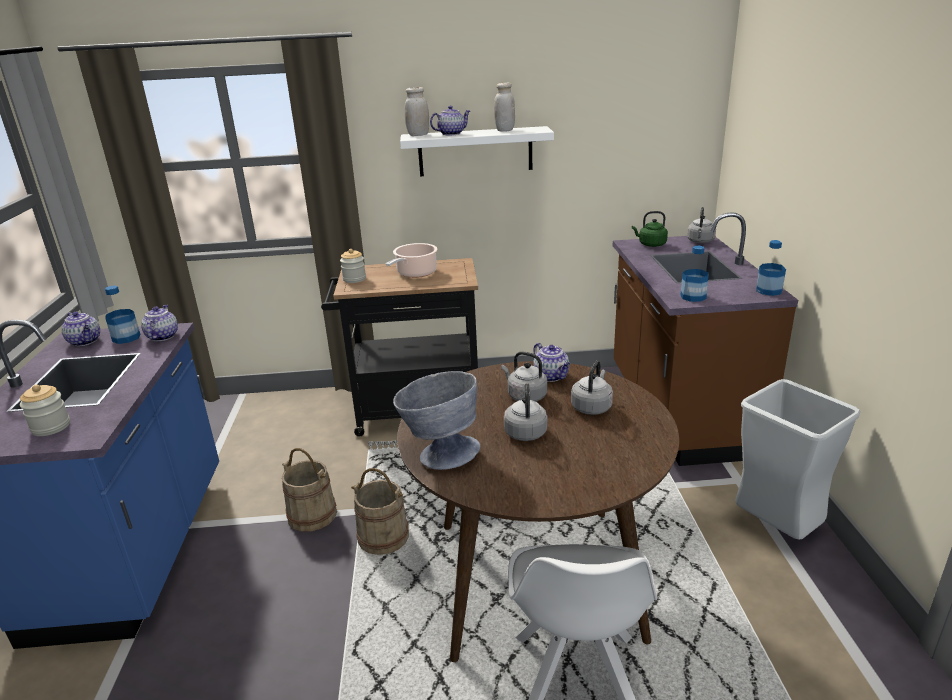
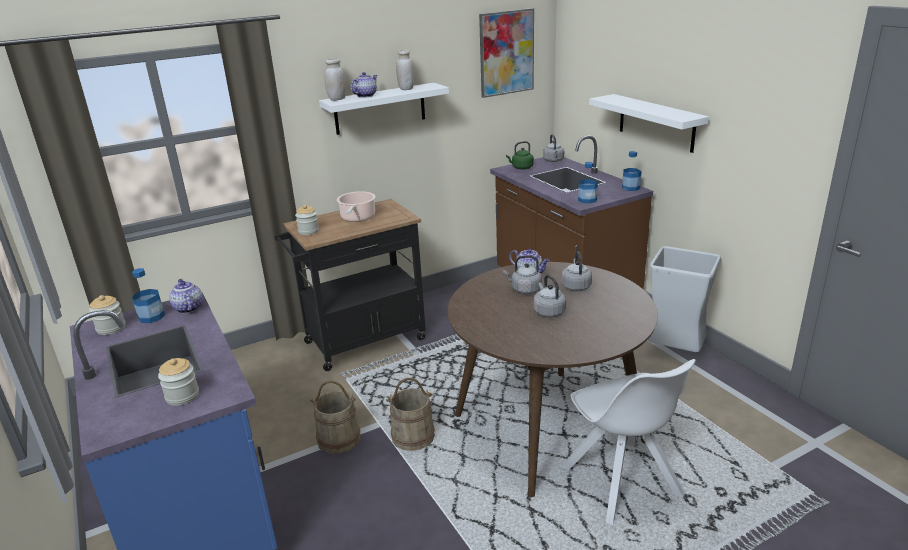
camera: 25 degrees left, 0 degrees up
teapot [61,312,100,346] -> jar [89,295,126,335]
grey bowl [393,371,480,470] -> none
none -> picture [479,8,534,98]
none -> white shelf [589,94,709,153]

